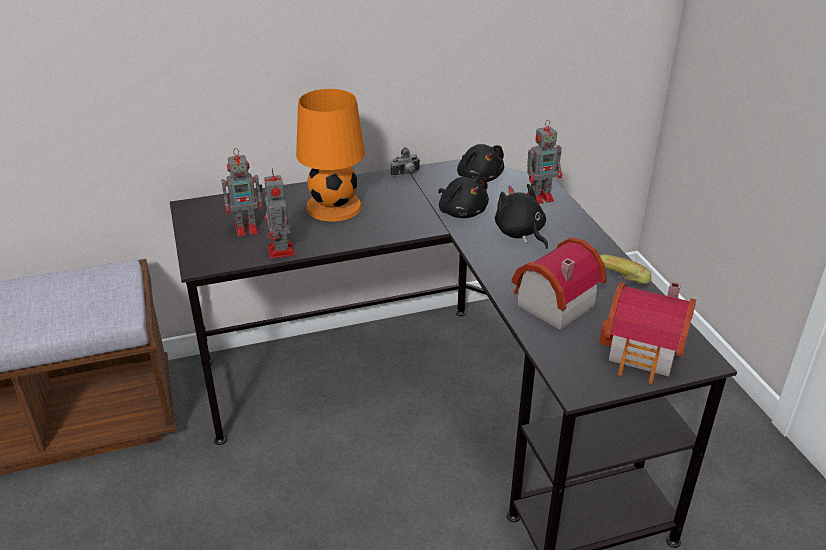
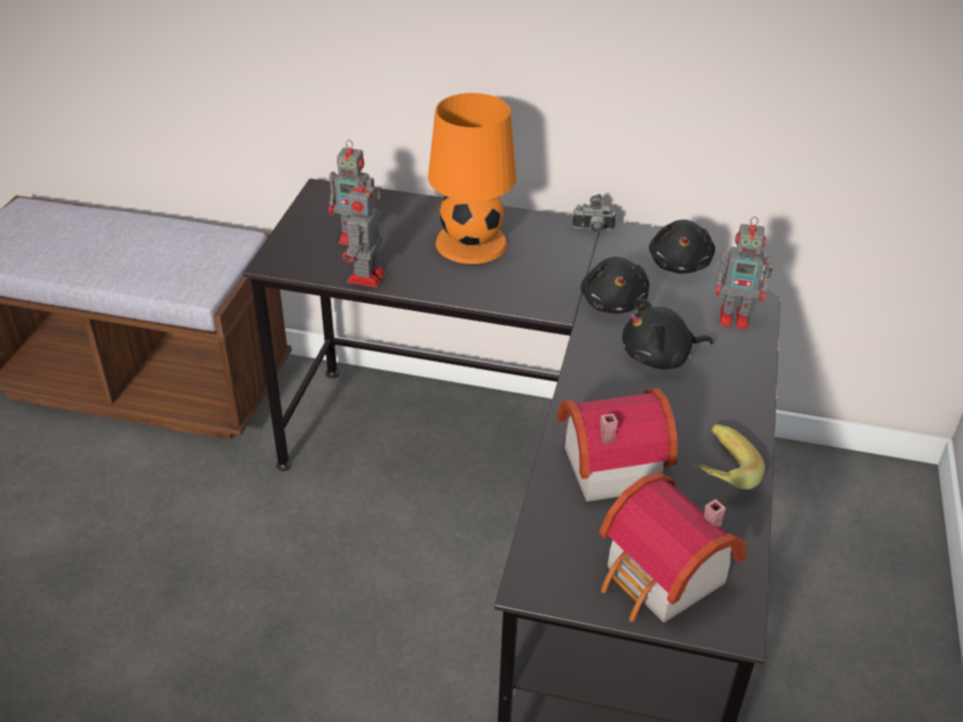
camera: 30 degrees right, 5 degrees up
black plush toy [495,184,548,249] -> black plush toy turned 105 degrees counterclockwise [622,297,713,370]

